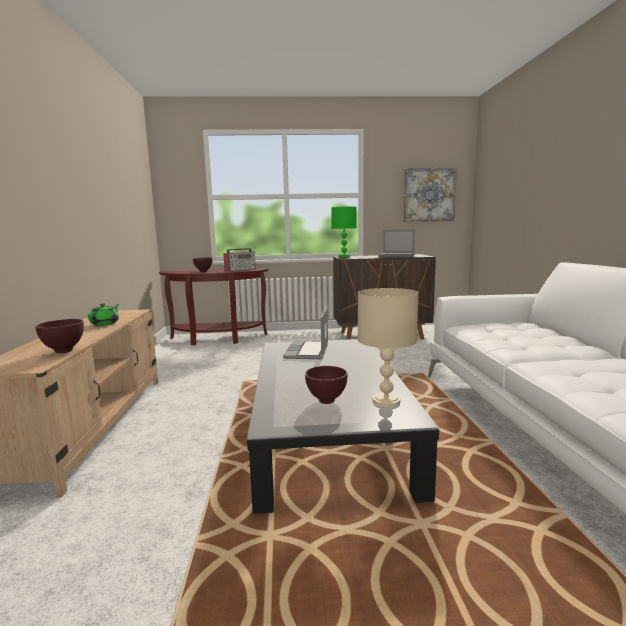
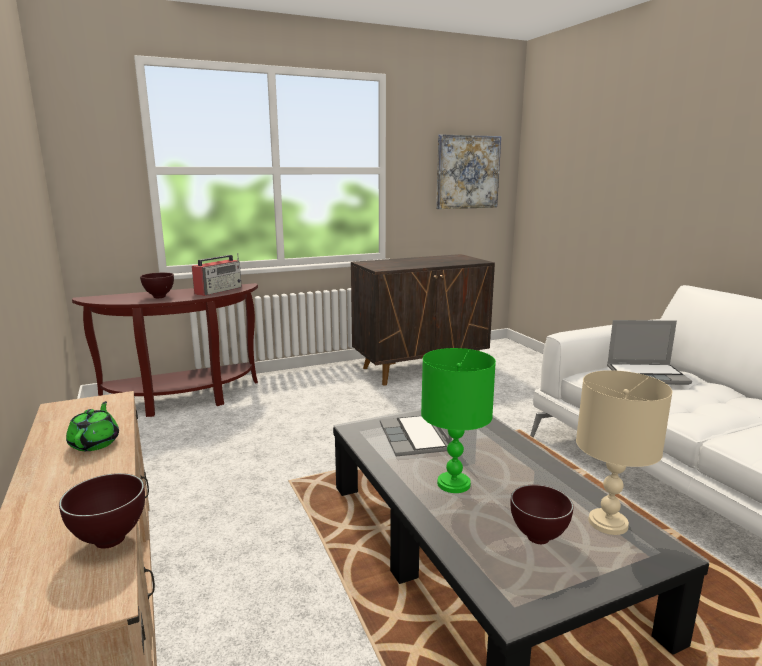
camera: 20 degrees left, 5 degrees up
green table lamp [331,207,356,257] -> green table lamp moved to [421,348,496,493]
laptop [378,229,415,257] -> laptop moved to [607,320,692,385]

